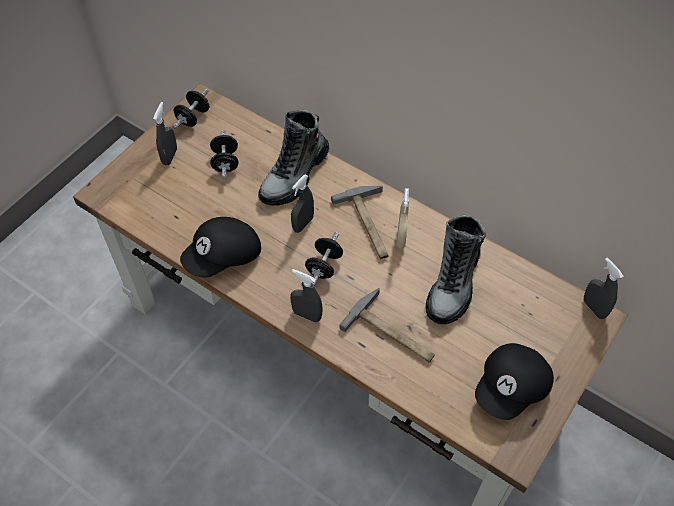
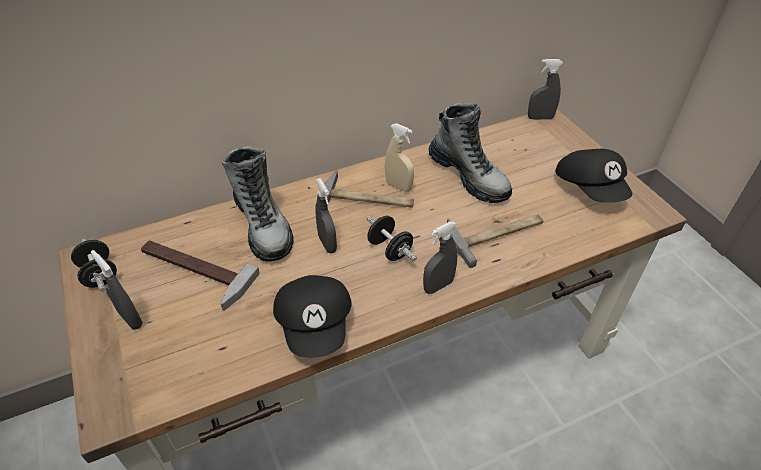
camera: 60 degrees left, 10 degrees down
black dumbbell [210,130,239,178] -> hammer [141,241,260,311]

